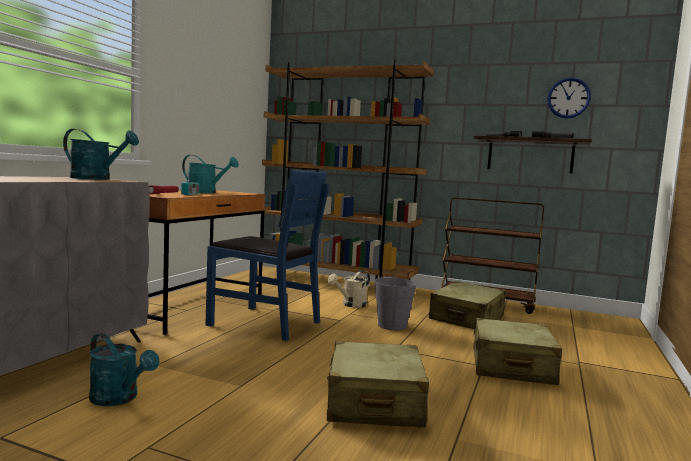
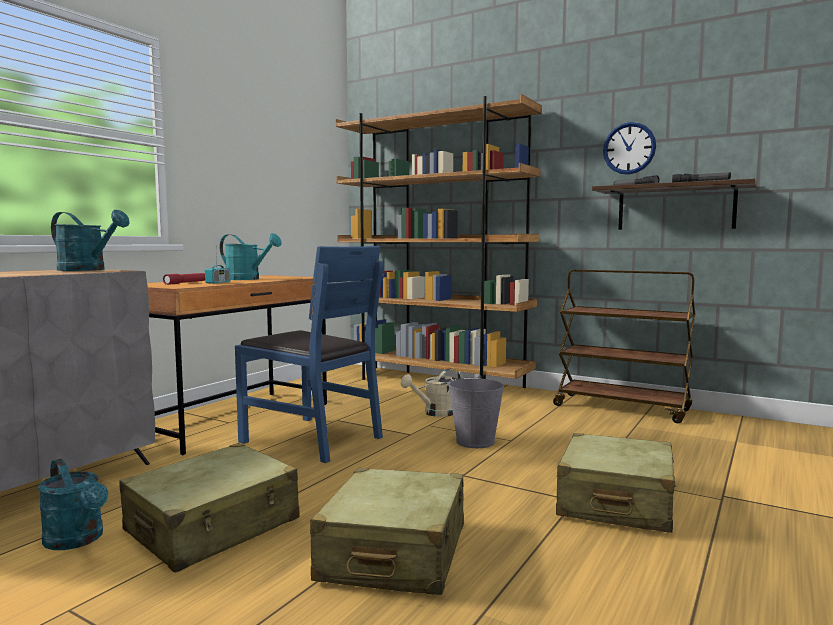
camera: 10 degrees right, 0 degrees up
beige suitcase [429,281,506,329] -> beige suitcase moved to [119,443,300,573]
wall clock [547,77,591,119] -> wall clock moved to [603,122,656,175]

